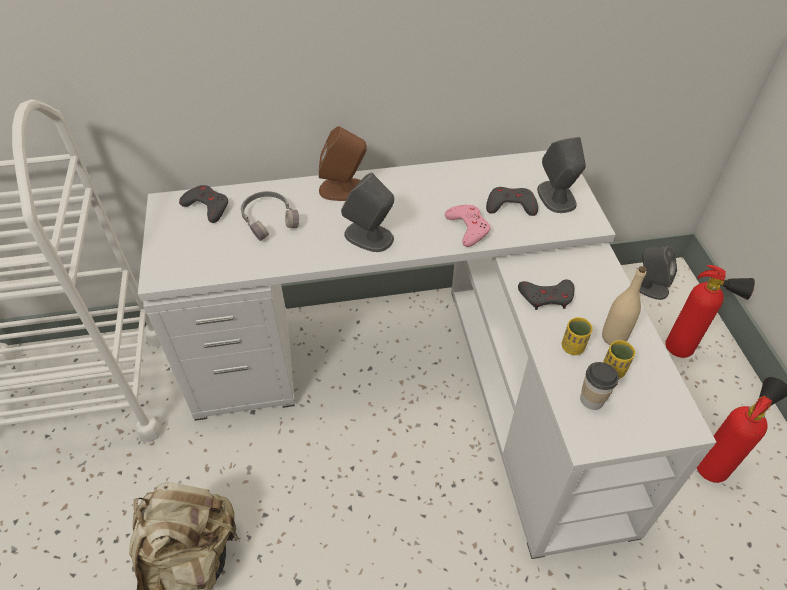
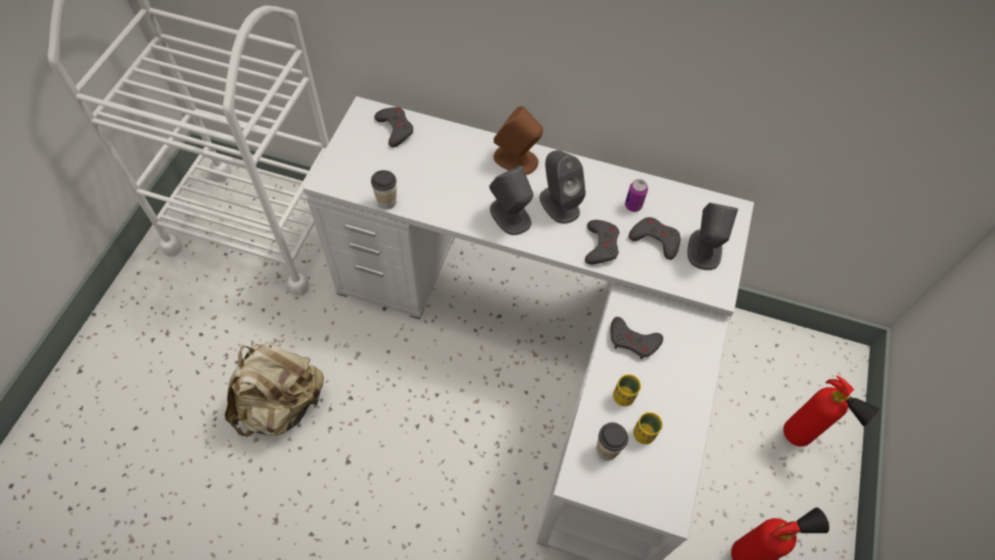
camera: 25 degrees right, 10 degrees up
grey headphones [241,191,299,241] -> none
pink game controller [445,205,490,247] -> grey game controller [585,220,619,265]
beige bottle [602,266,646,345] -> none
grey speaker [639,246,677,300] -> grey speaker moved to [539,150,586,224]
none -> cup [371,170,397,209]
none -> can [625,179,648,212]

